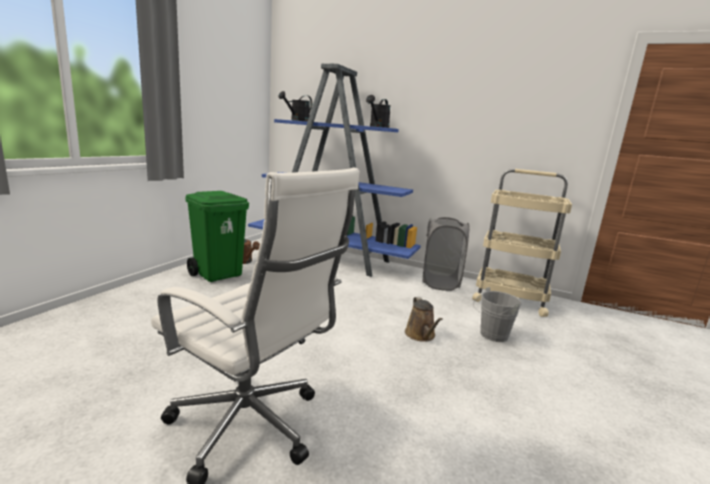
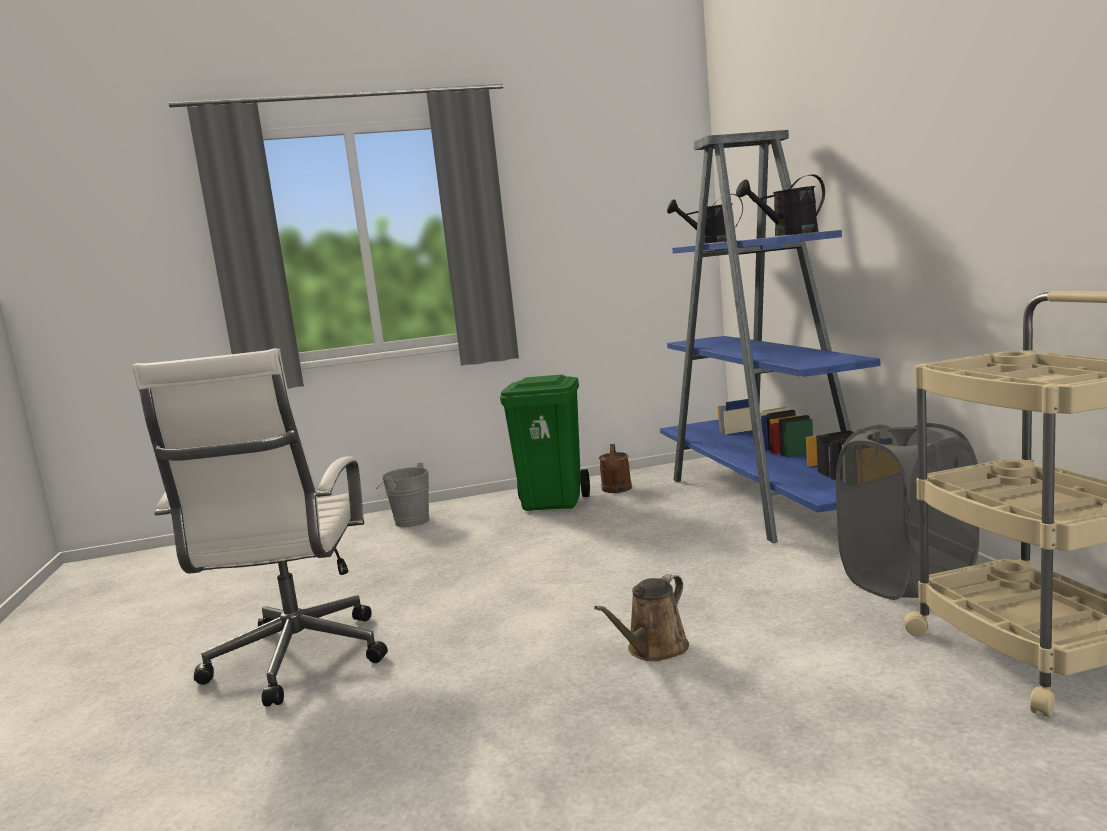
camera: 55 degrees right, 5 degrees down
grey bucket [473,287,522,342] -> grey bucket moved to [377,462,429,527]

